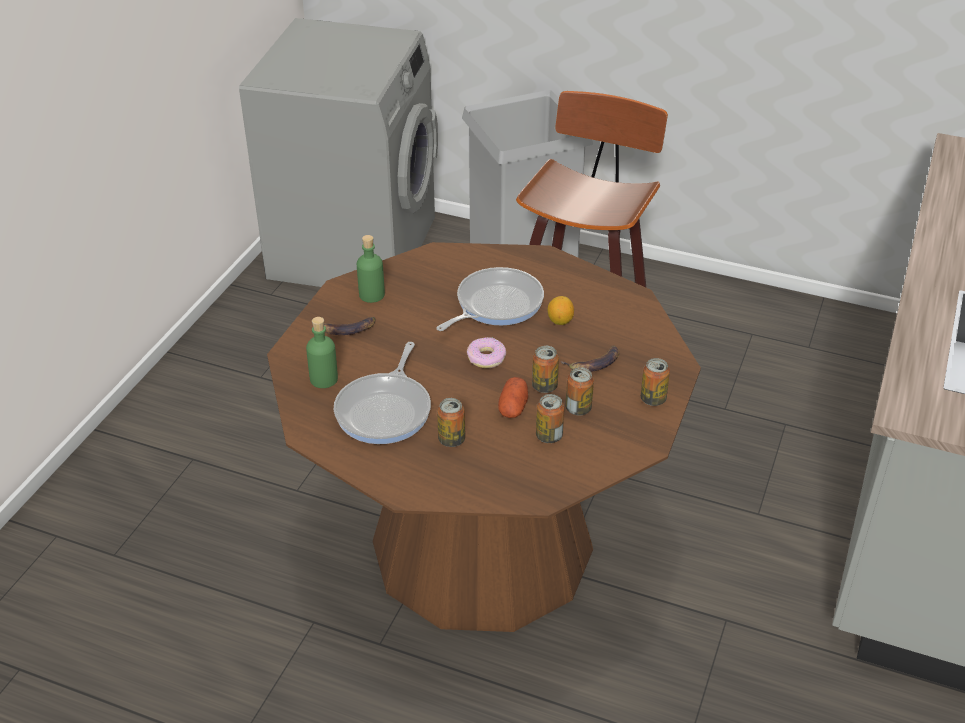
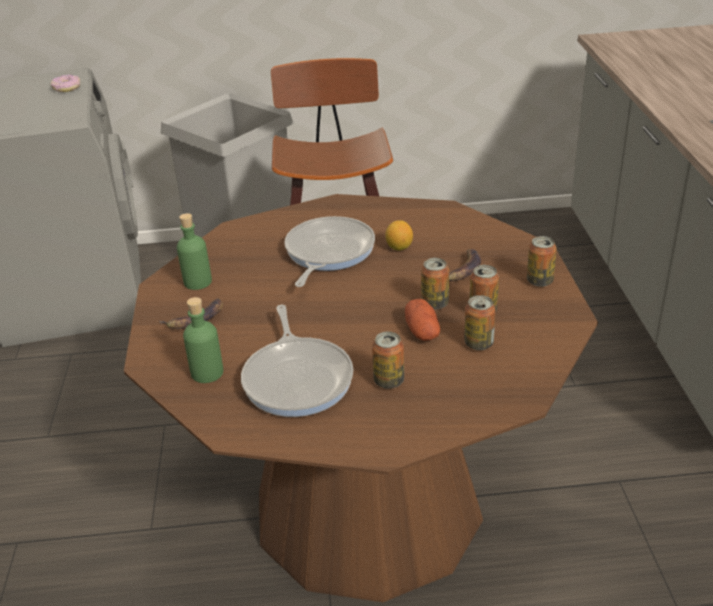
camera: 25 degrees left, 5 degrees down
donut [467,337,506,368] -> donut moved to [51,75,80,92]

